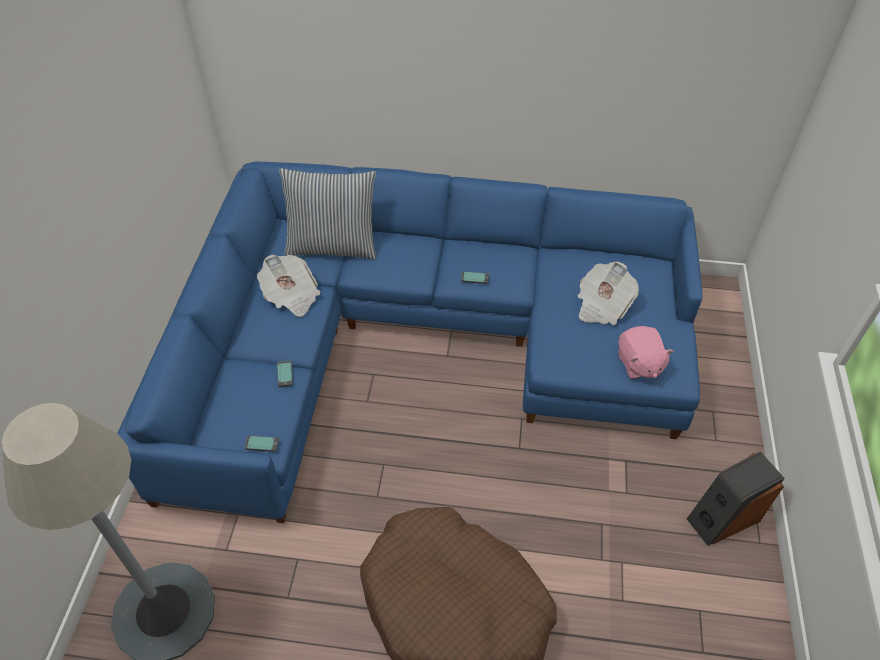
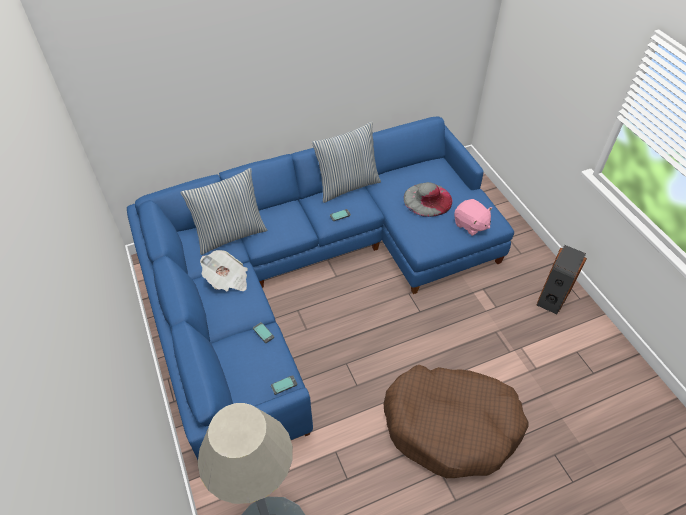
camera: 30 degrees left, 0 degrees up
newspaper [578,262,639,325] -> grey hat [404,182,452,217]
none -> pillow [312,121,381,203]

